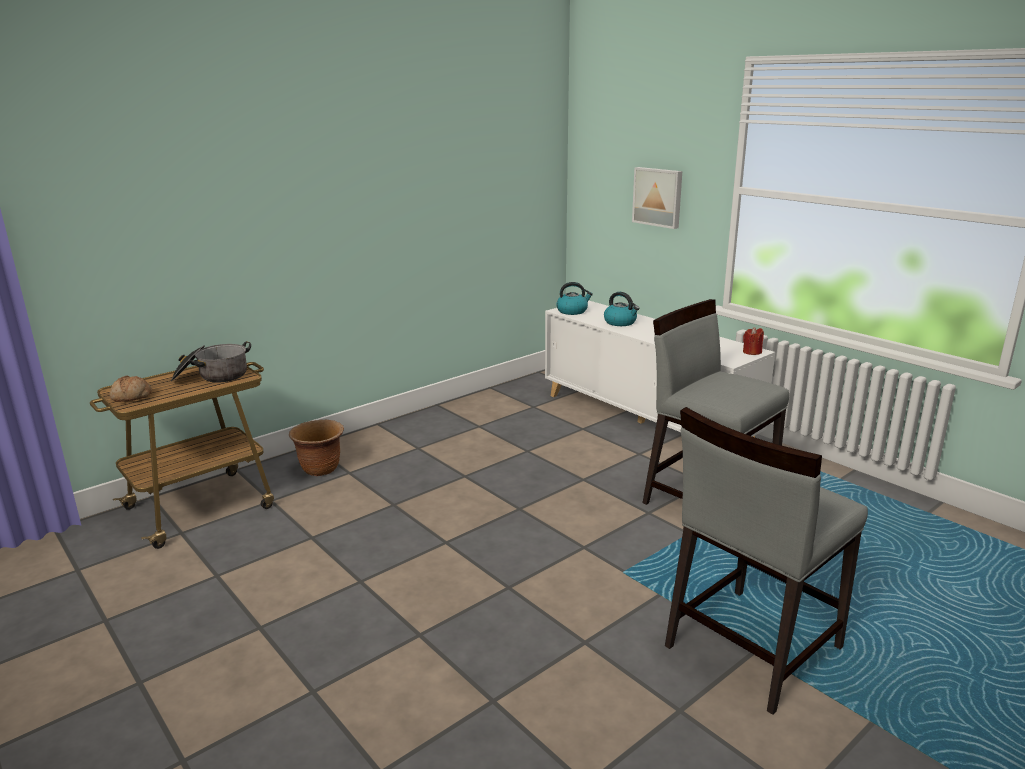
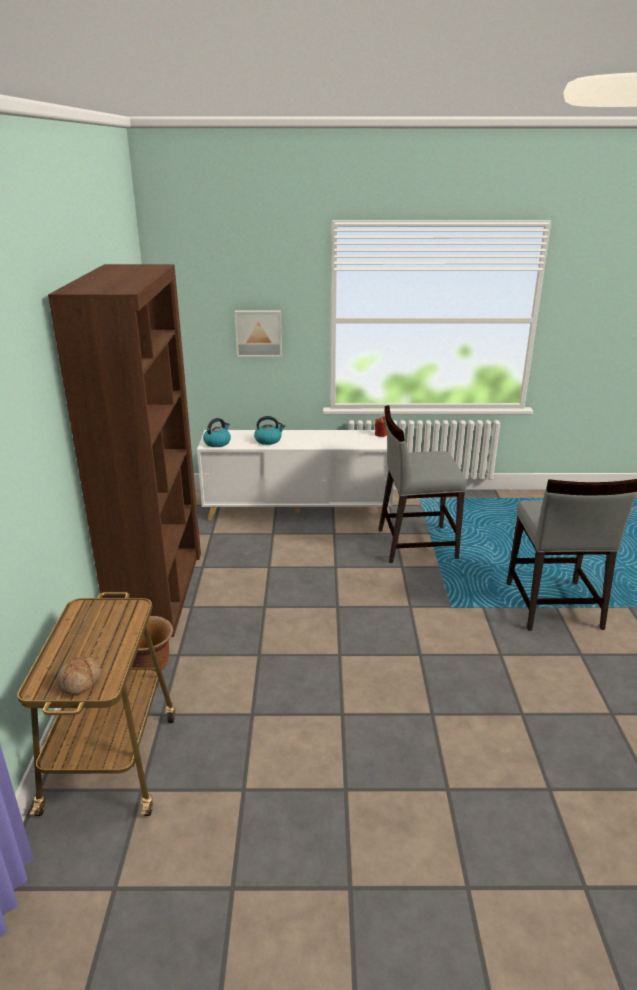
camera: 50 degrees left, 5 degrees up
cooking pot [171,341,251,383] -> none
none -> brown bookcase [48,264,201,637]

